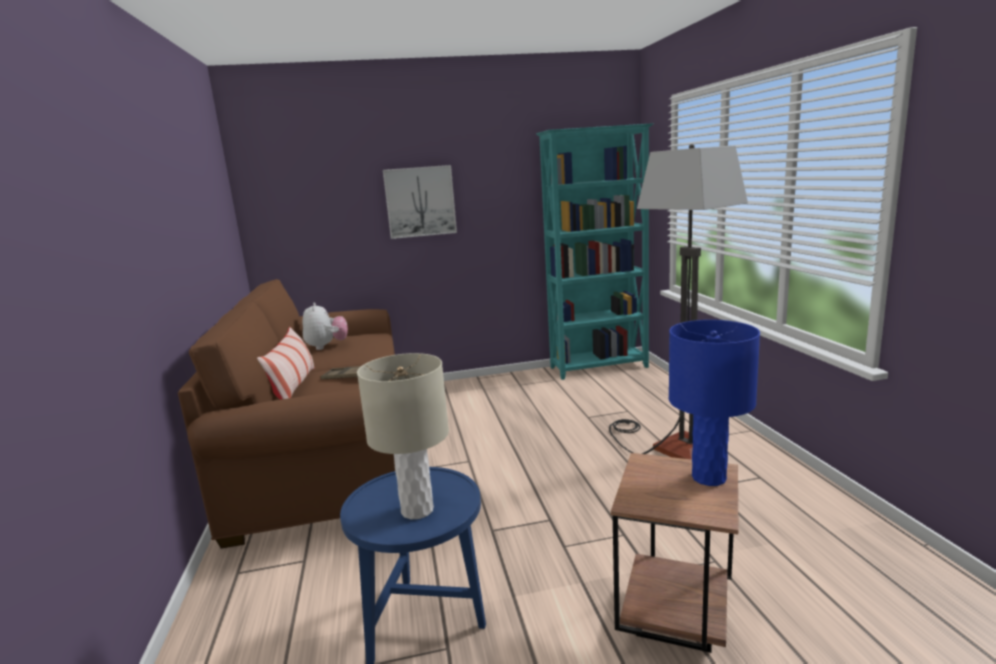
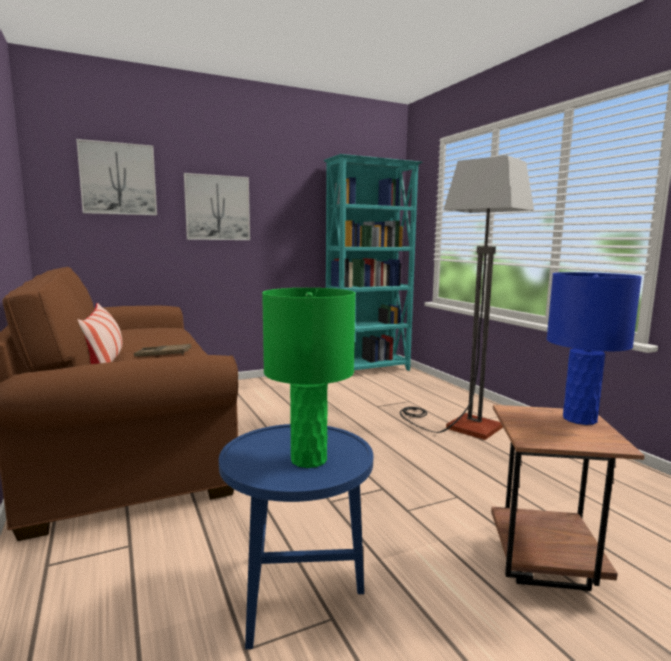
camera: 15 degrees left, 5 degrees down
plush toy [302,302,348,350] -> none
beige table lamp [357,353,449,520] -> green table lamp [262,288,356,468]
none -> picture [76,139,157,216]

